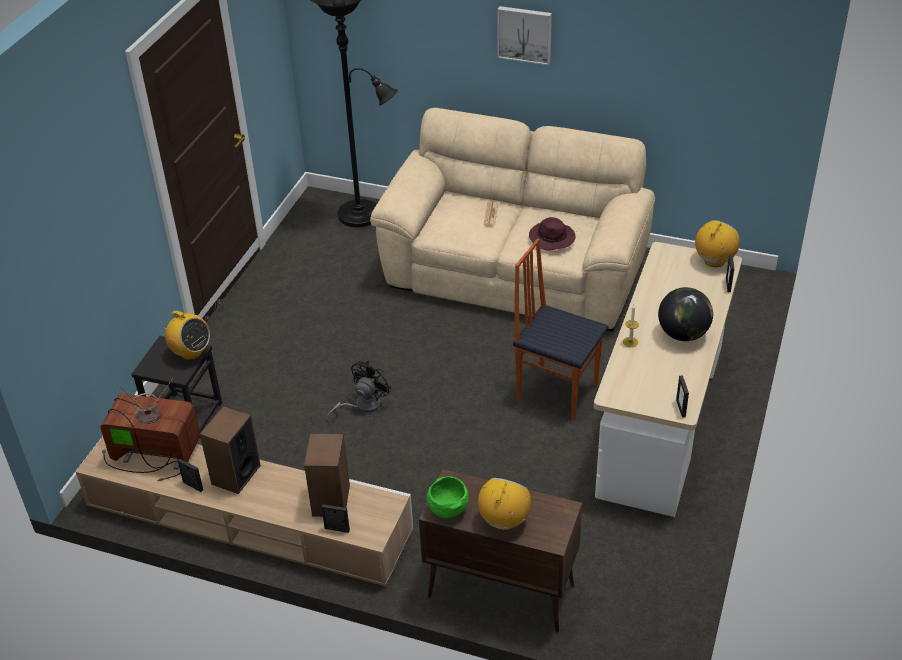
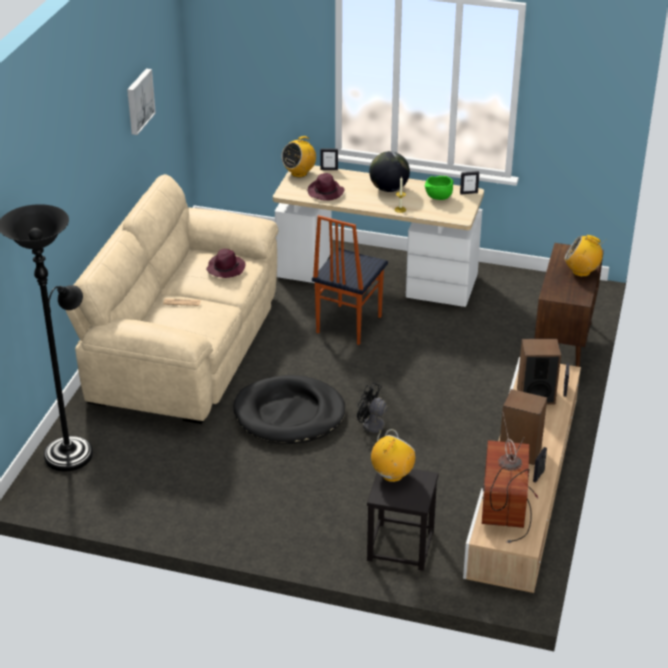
camera: 95 degrees left, 5 degrees down
green bowl [427,476,469,518] -> green bowl moved to [424,176,453,200]
picture [497,6,552,65] -> picture moved to [127,68,156,135]
radio [695,220,740,267] -> radio turned 75 degrees counterclockwise [281,136,316,178]
none -> black dog bed [233,375,346,444]
none -> purple hat [308,173,344,201]

